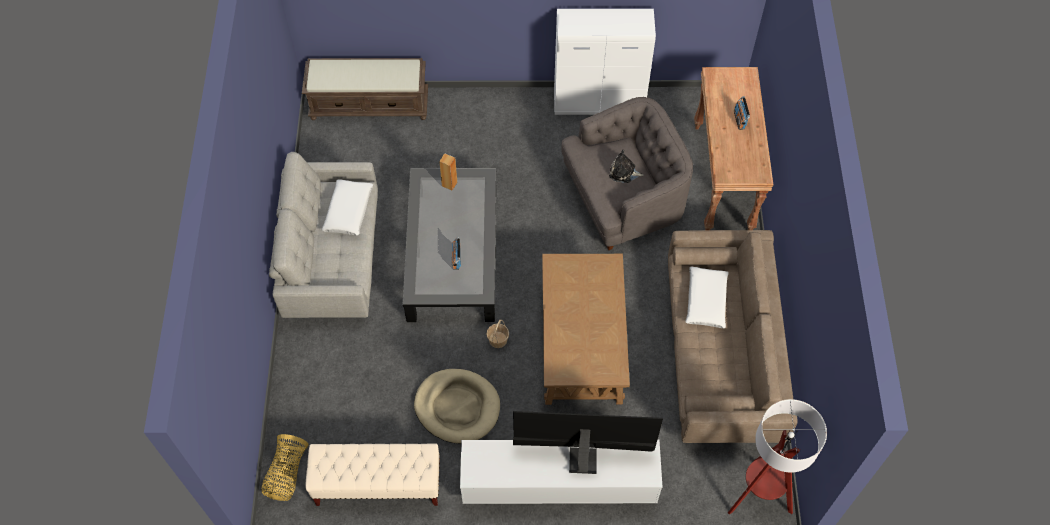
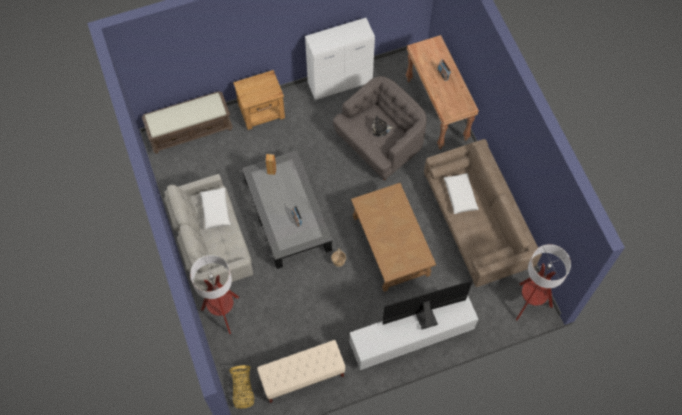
camera: 20 degrees left, 5 degrees up
beige dog bed [414,369,500,444] -> none
none -> floor lamp [190,255,239,334]
none -> brown nightstand [233,70,285,130]

